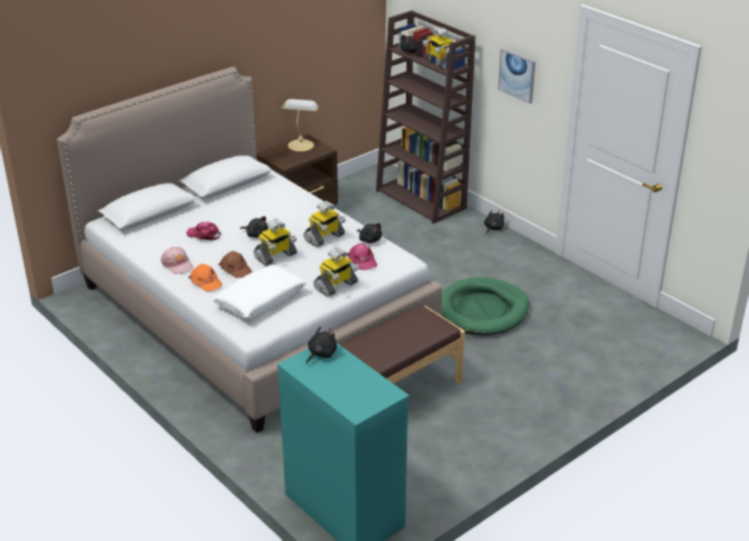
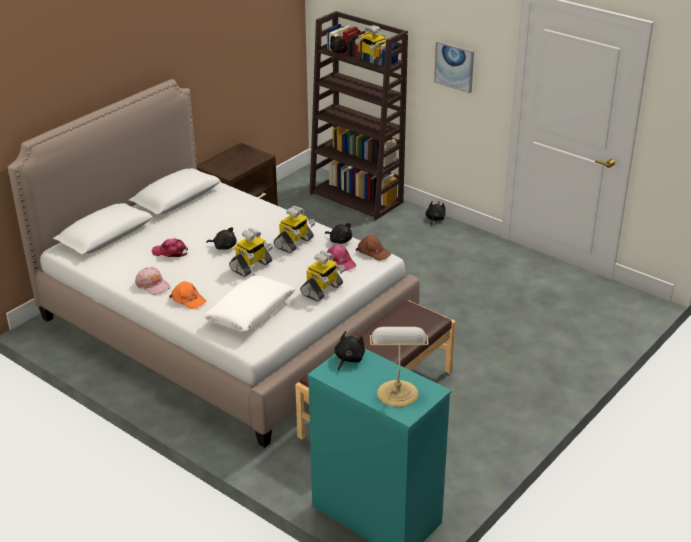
camera: 10 degrees left, 0 degrees up
brown cap [219,251,252,278] -> brown cap moved to [356,235,391,261]
table lamp [281,99,319,152] -> table lamp moved to [370,327,428,407]
green dog bed [441,277,529,335] -> none

